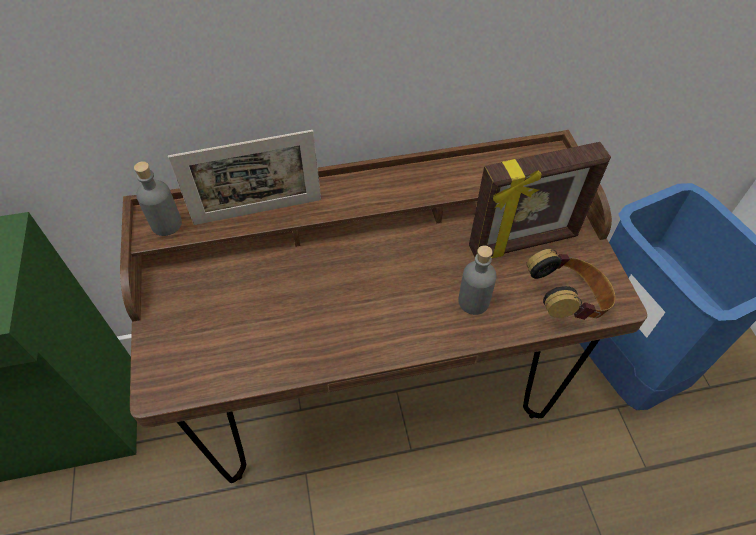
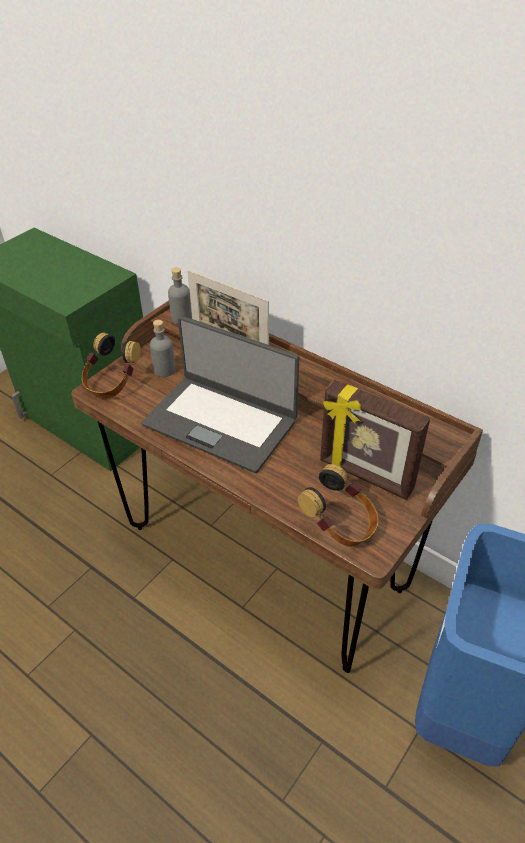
camera: 50 degrees right, 10 degrees down
grey bottle [458,245,497,315] -> grey bottle moved to [150,320,176,377]
none -> headphones [82,332,141,398]
none -> laptop [141,316,299,473]

